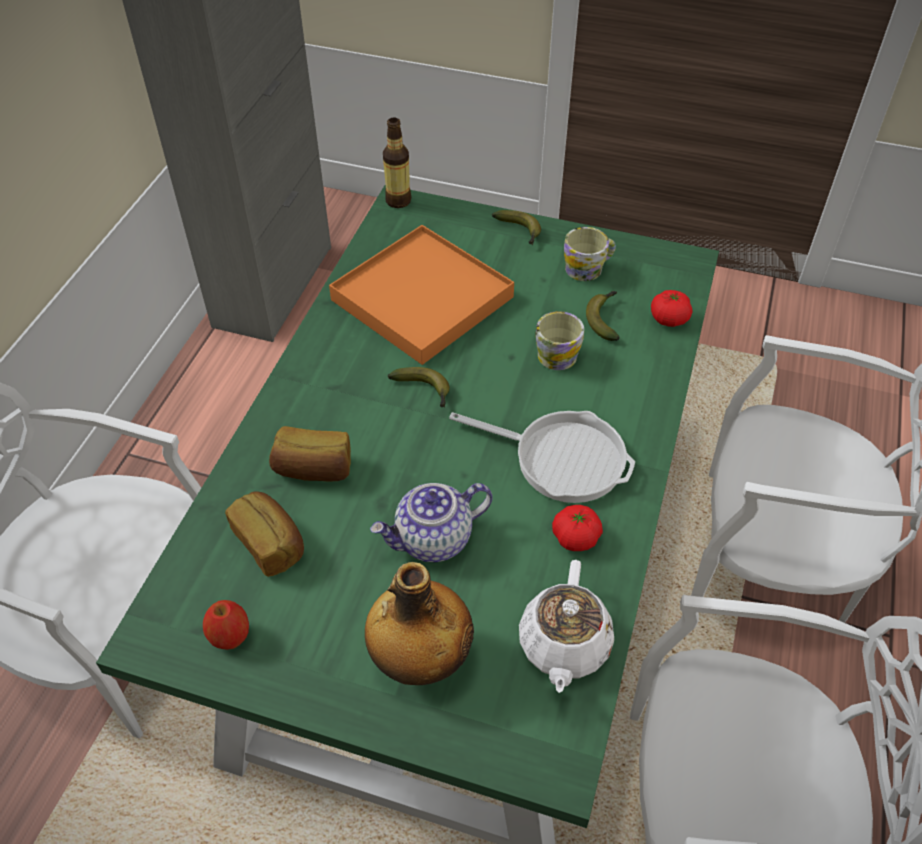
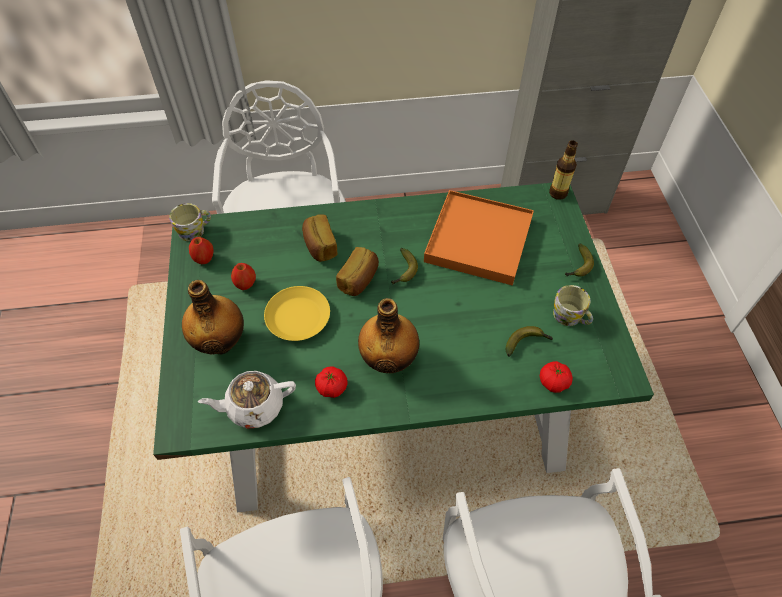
camera: 65 degrees right, 5 degrees up
bread [225,491,304,577] -> bread moved to [336,247,379,296]
teapot [370,483,493,562] -> yellow plate [264,286,330,341]
frying pan [449,411,635,503] -> bottle [358,298,419,373]
mug [536,311,584,370] -> mug moved to [169,203,211,241]
none -> apple [231,263,256,290]

